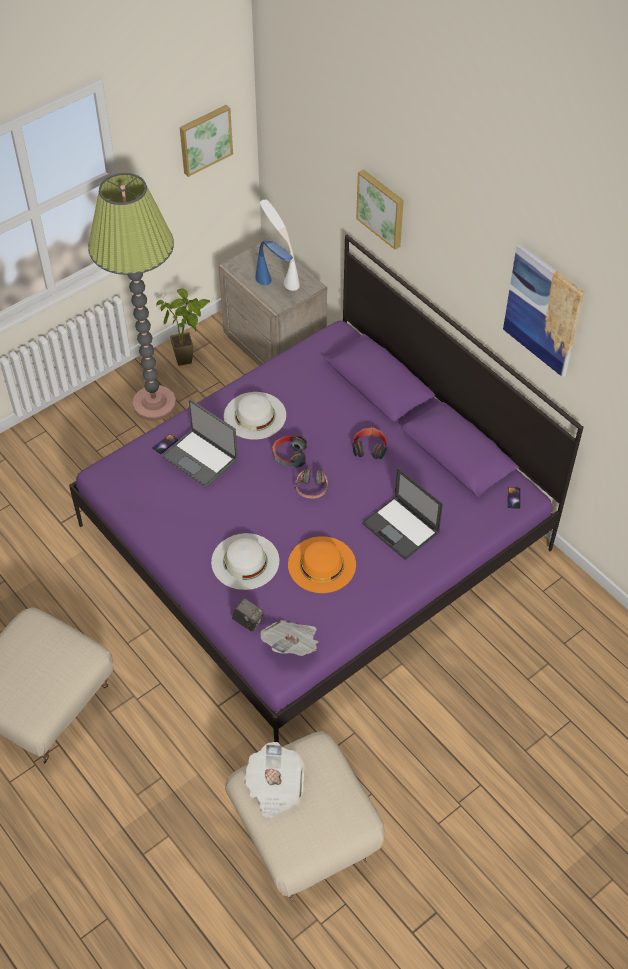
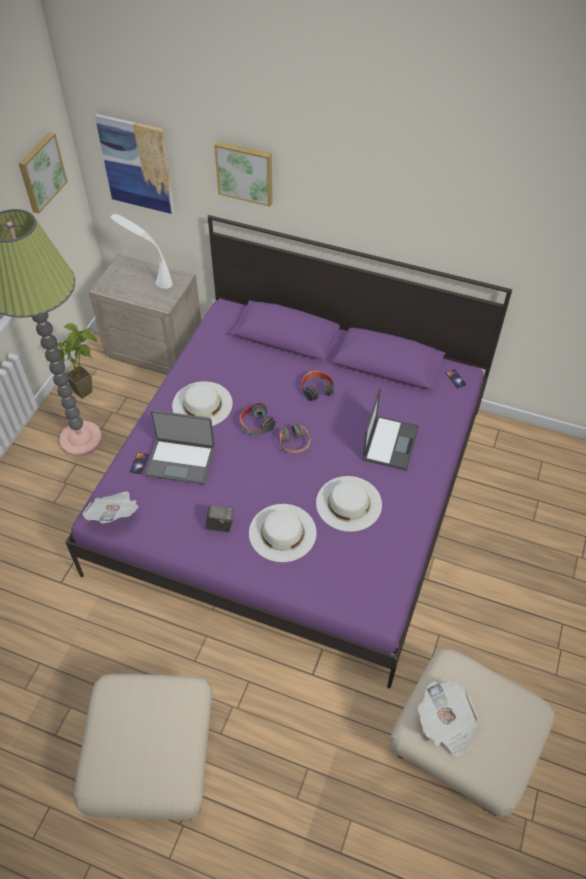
camera: 30 degrees left, 0 degrees up
camera [232,598,264,632] -> camera moved to [206,505,233,532]
blue table lamp [255,241,293,285] -> none
newspaper [260,620,318,656] -> newspaper moved to [83,491,139,523]
orange hat [288,536,356,593] -> white hat [316,476,382,532]
laptop [362,468,443,560] -> laptop turned 90 degrees counterclockwise [362,388,419,471]
picture [503,244,584,377] -> picture moved to [95,114,174,214]

